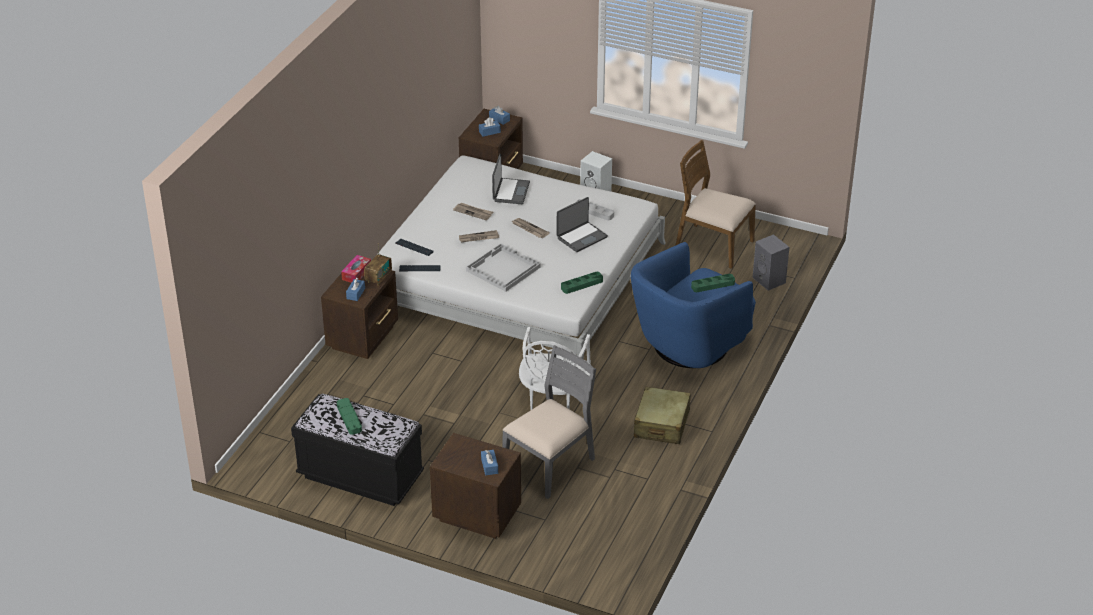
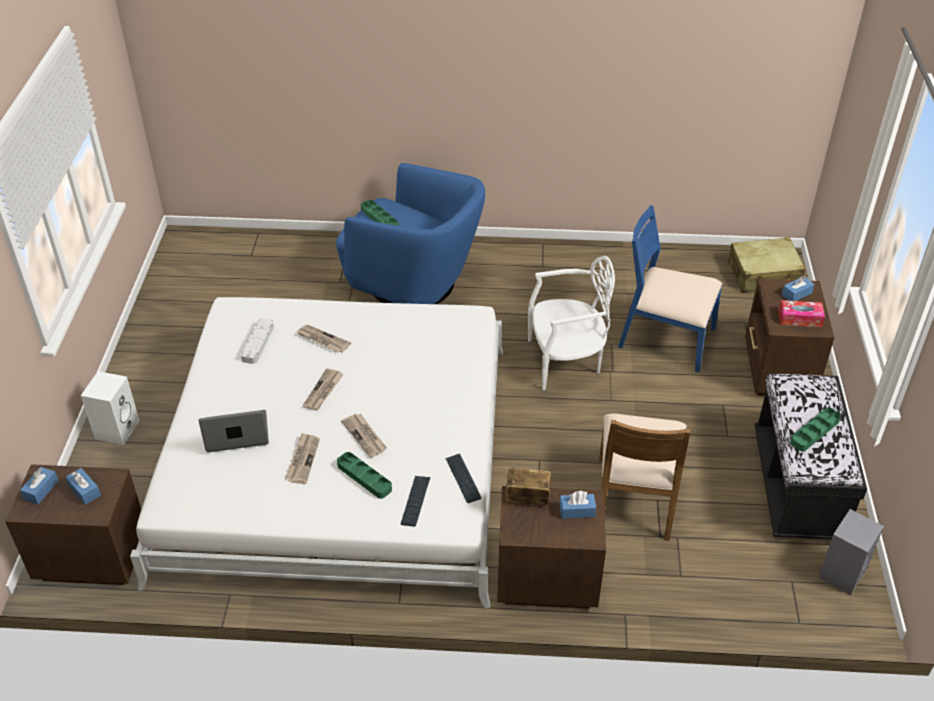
camera: 110 degrees left, 5 degrees up
tissue box [341,255,371,283] -> tissue box moved to [778,300,825,327]
white tray [466,243,541,292] -> none
grey chair [502,345,596,499] -> blue chair [618,205,722,372]
laptop [557,197,608,252] -> newspaper [297,325,351,353]
green tray [561,272,603,294] -> green tray moved to [337,452,392,499]
beige suitcase [634,387,690,444] -> beige suitcase moved to [728,237,805,293]
brown chair [675,140,756,269] -> brown chair moved to [599,414,690,541]
grey speaker [753,234,789,290] -> grey speaker moved to [818,509,884,595]

